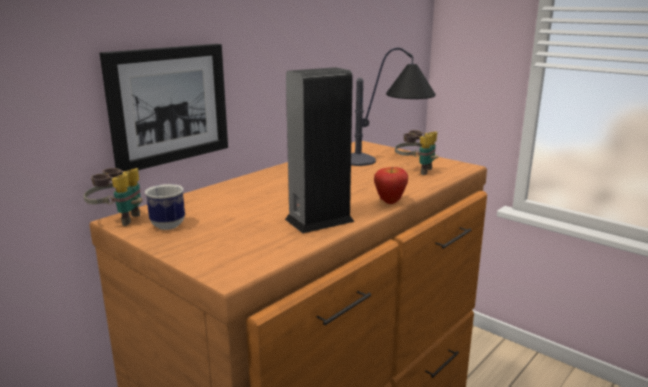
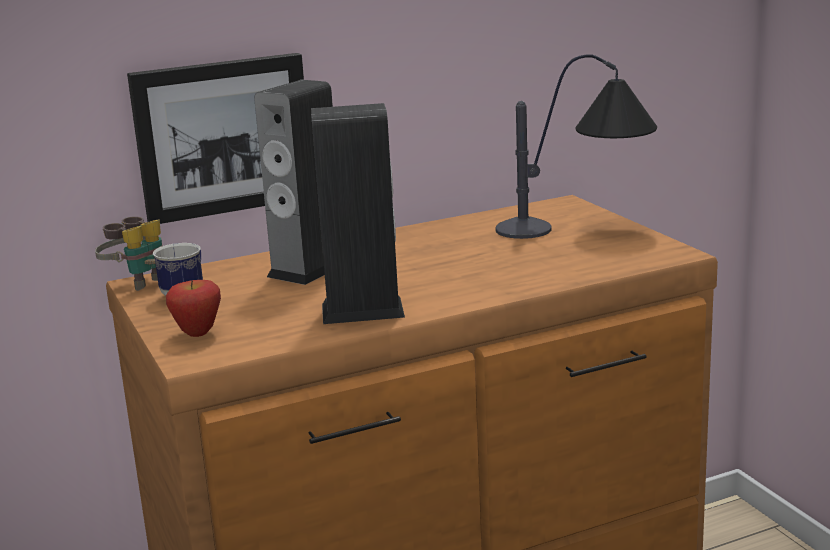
camera: 25 degrees right, 0 degrees up
apple [374,167,408,204] -> apple moved to [166,280,221,337]
binoculars [395,130,438,175] -> none
none -> speaker [254,80,333,285]

